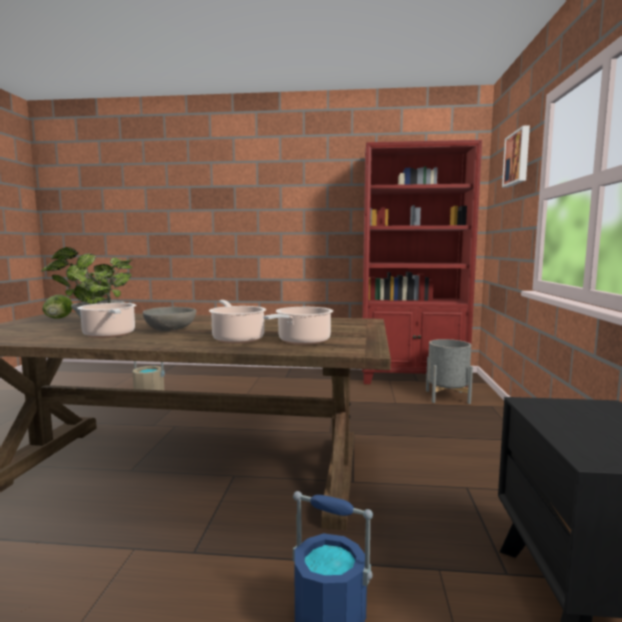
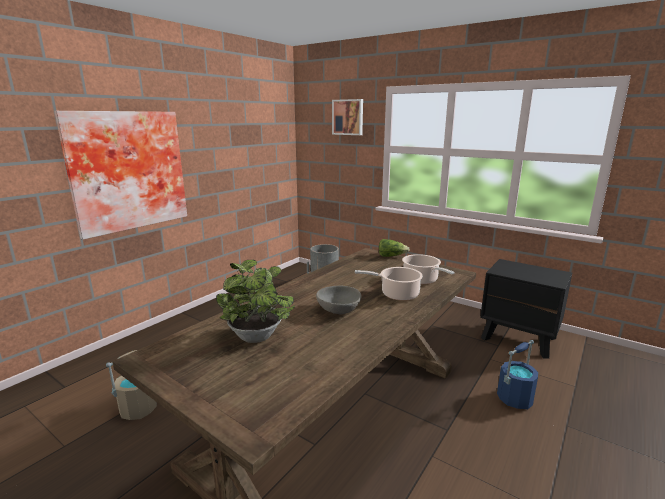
camera: 60 degrees left, 10 degrees up
lettuce [42,295,72,319] -> lettuce moved to [379,239,410,257]
cooking pot [77,303,136,338] -> none
red bookcase [362,140,482,387] -> none
none -> picture [54,111,187,240]

